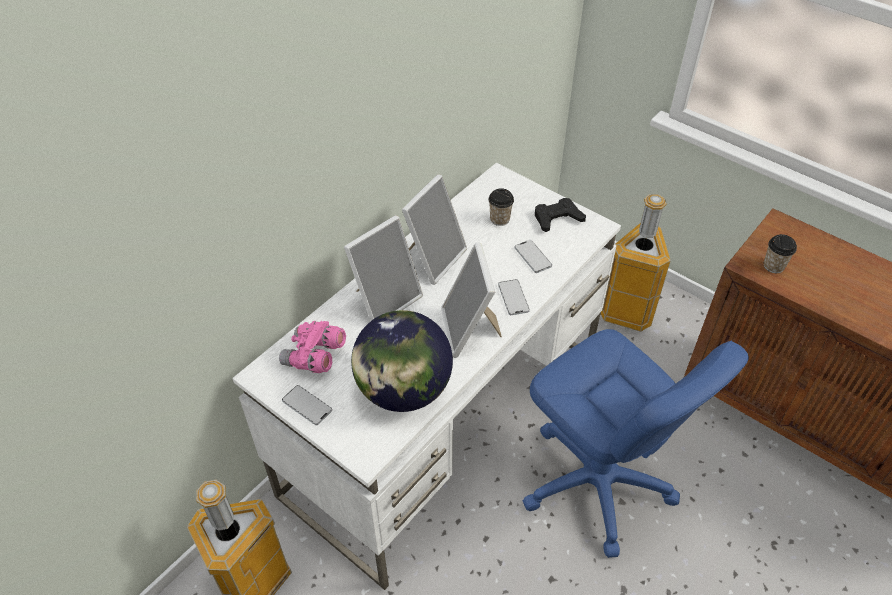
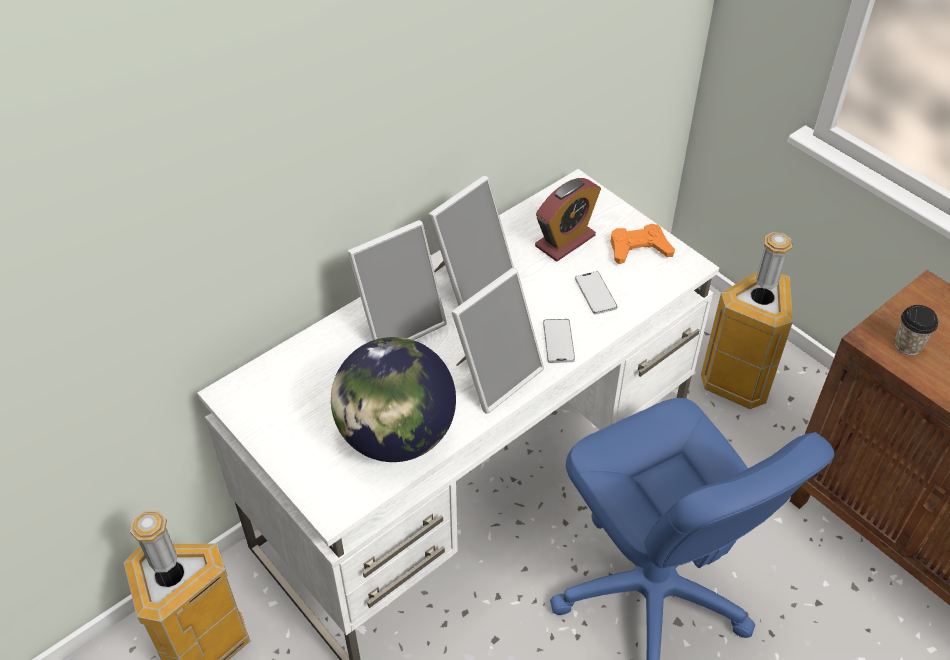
camera: 10 degrees right, 0 degrees up
pink binoculars [279,321,346,373] -> none
phone [282,385,332,425] -> none
picture frame [441,242,502,358] -> picture frame turned 135 degrees counterclockwise [451,268,544,414]
cup [488,188,514,226] -> alarm clock [535,178,601,261]
black game controller [535,198,586,232] -> orange game controller [611,224,675,264]

